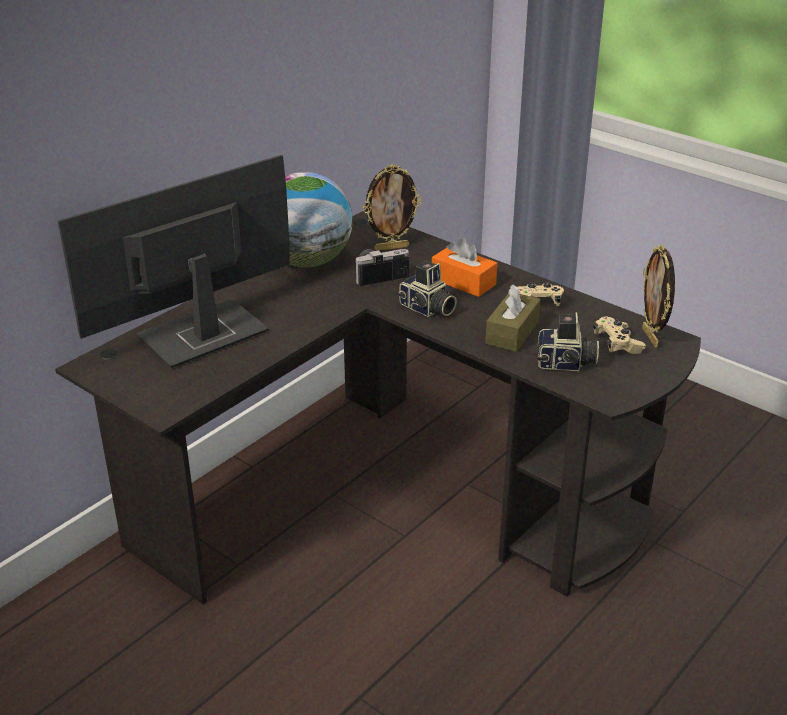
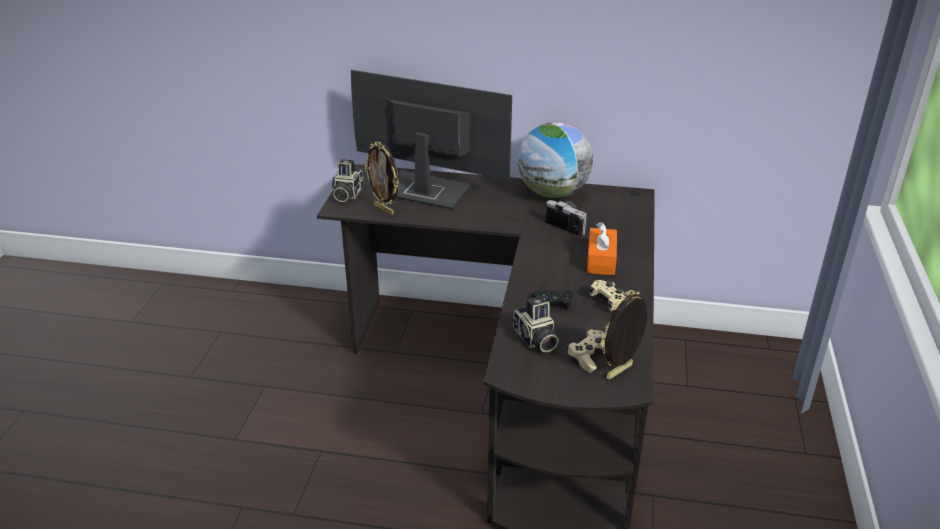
camera: 60 degrees right, 0 degrees up
picture frame [363,165,421,251] -> picture frame moved to [364,141,399,216]
camera [397,261,457,317] -> camera moved to [332,159,364,202]
brown tissue box [485,284,541,352] -> black game controller [531,289,573,310]

